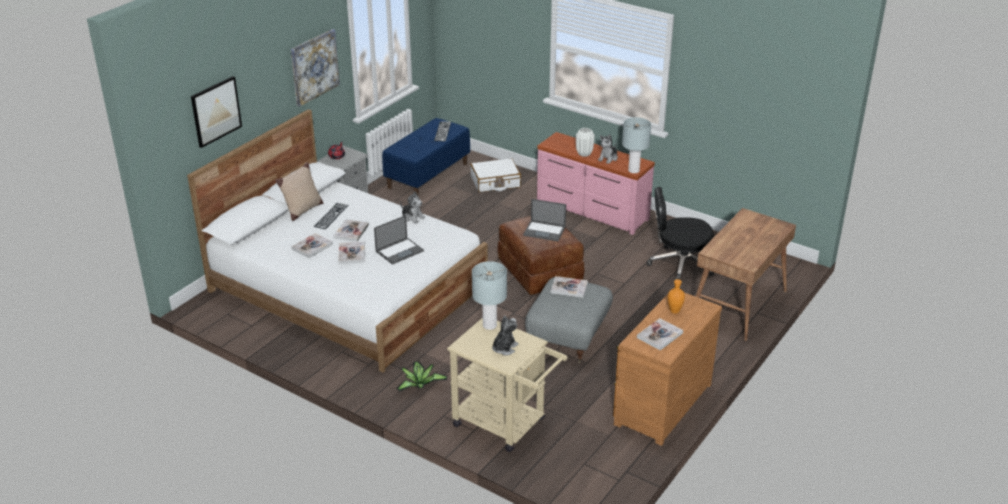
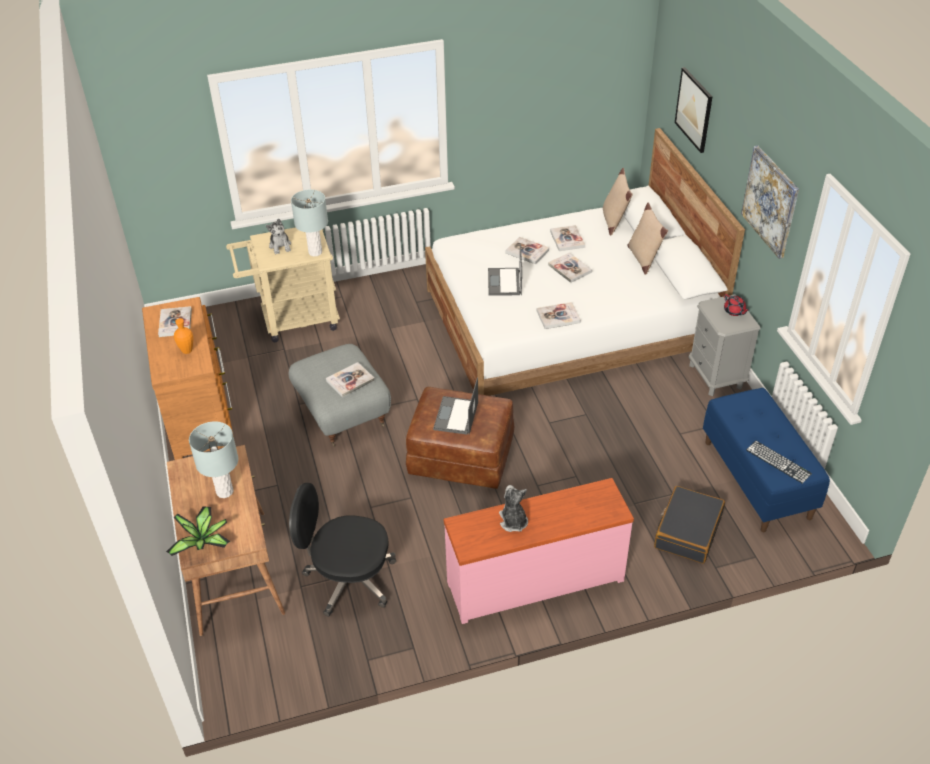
camera: 130 degrees right, 10 degrees up
keyboard [313,203,349,229] -> none
potted plant [397,362,447,392] -> potted plant moved to [166,507,230,556]
plush toy [400,191,425,224] -> book [537,302,581,329]
white suitcase [470,158,521,192] -> black suitcase [654,486,725,564]
laptop [523,199,566,241] -> laptop turned 45 degrees counterclockwise [433,377,478,435]
white vase [576,128,595,157] -> none
grey table lamp [622,117,651,173] -> grey table lamp moved to [189,421,238,498]
black office chair [647,187,714,280] -> black office chair turned 120 degrees counterclockwise [289,483,396,617]
none -> beige pillow [603,168,633,236]

